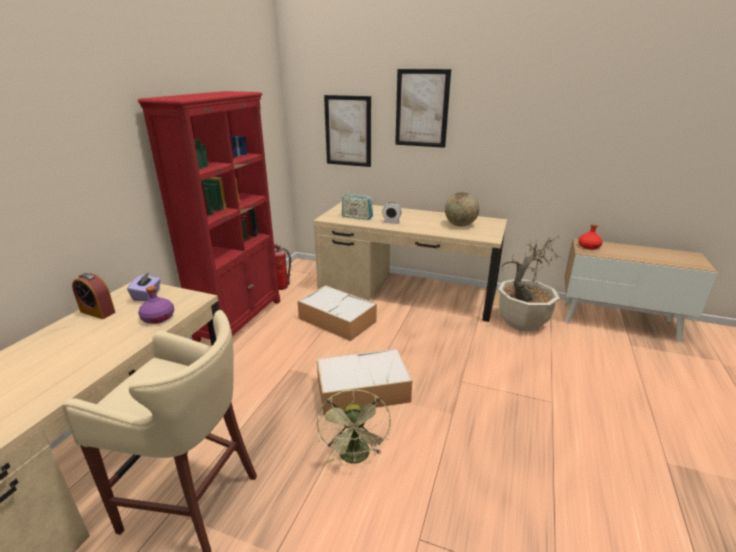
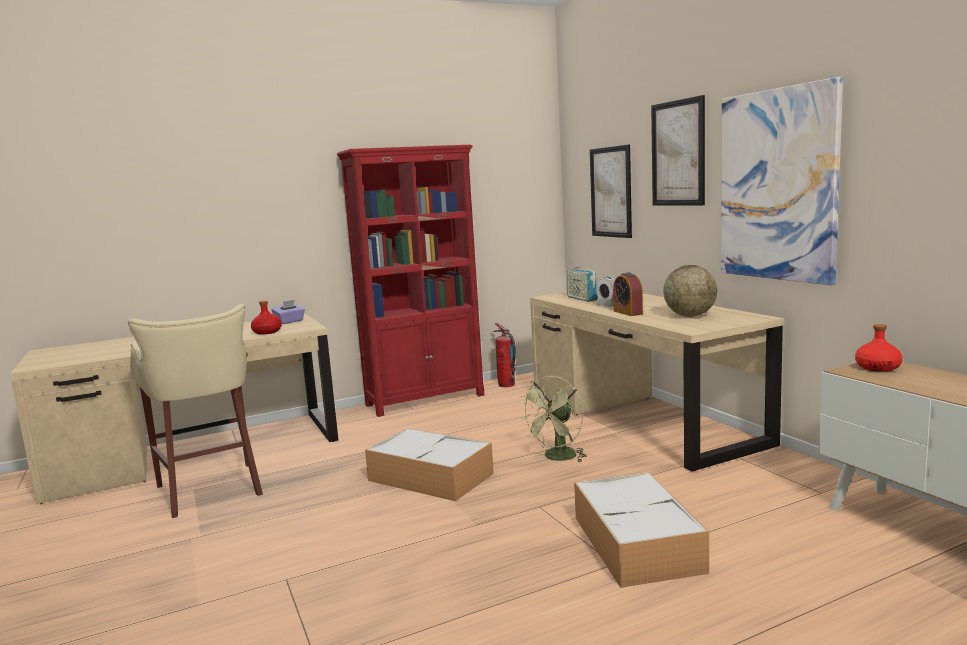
camera: 45 degrees right, 15 degrees down
alarm clock [72,273,116,319] -> alarm clock moved to [613,272,643,316]
purple bottle [138,286,174,324] -> red bottle [251,301,282,335]
storage box [297,285,377,341] -> storage box moved to [574,472,709,588]
green fan [317,389,391,464] -> green fan moved to [519,376,587,463]
potted plant [498,235,561,332] -> none
none -> picture [721,77,843,285]

